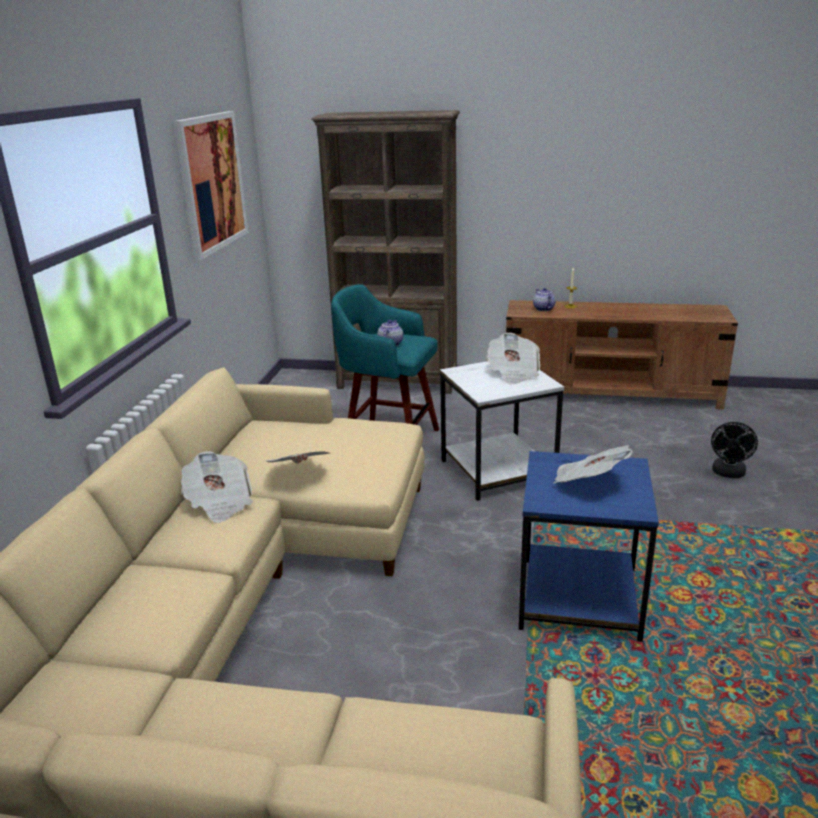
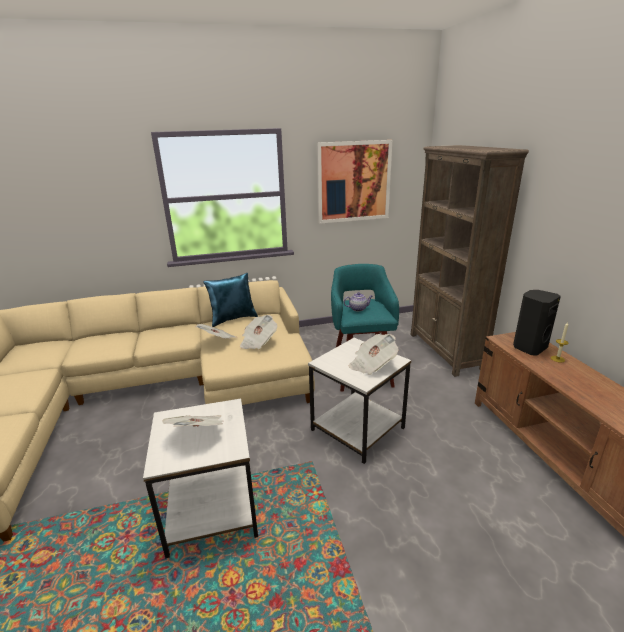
camera: 65 degrees right, 0 degrees up
newspaper [181,451,253,523] -> newspaper moved to [240,315,277,349]
blue side table [519,451,659,642] -> white side table [143,399,258,559]
teapot [533,288,556,311] -> black speaker [513,290,561,356]
black fan [711,422,758,478] -> none
none -> blue pillow [203,273,258,327]

